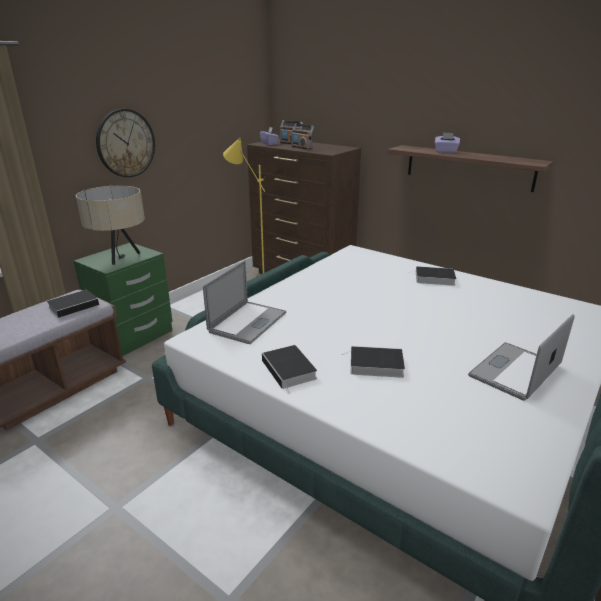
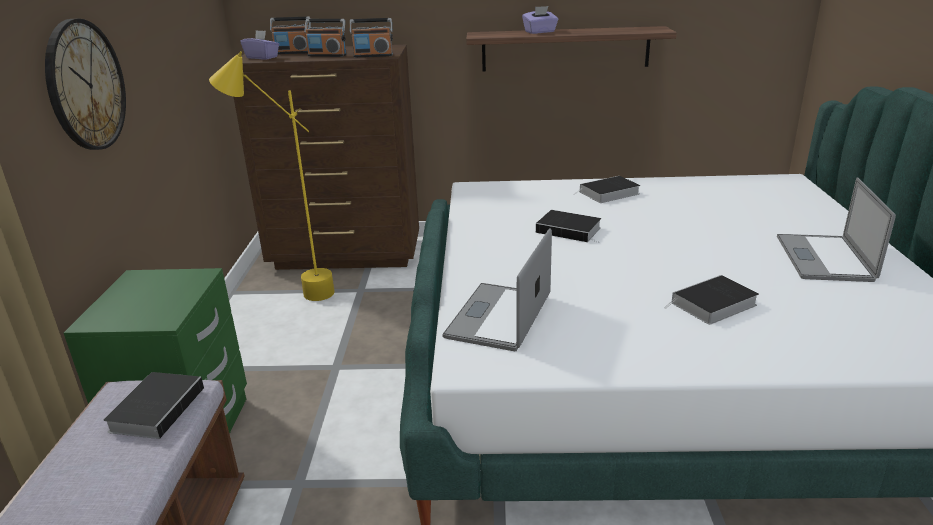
camera: 35 degrees left, 0 degrees up
beige table lamp [76,186,145,265] -> none
laptop [203,260,286,344] -> laptop turned 150 degrees counterclockwise [442,228,552,351]
book [262,345,317,394] -> book moved to [536,210,601,243]
none -> radio [350,18,393,57]

